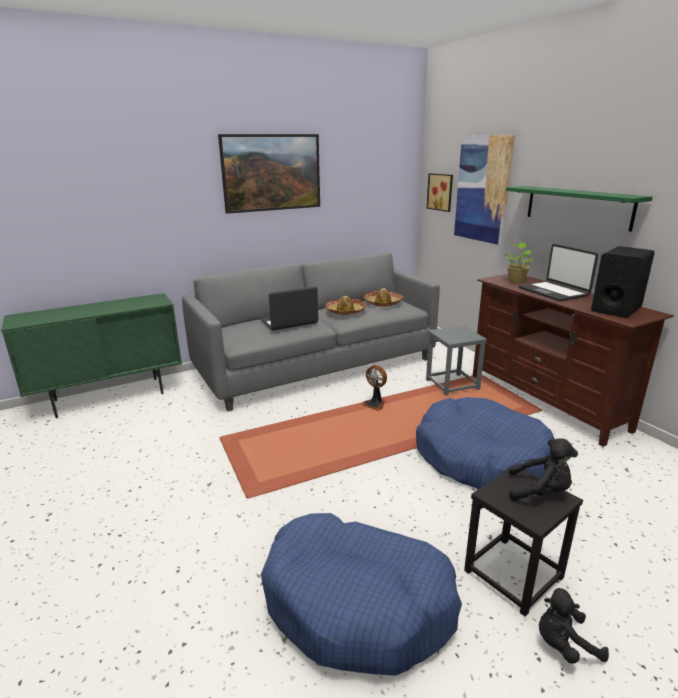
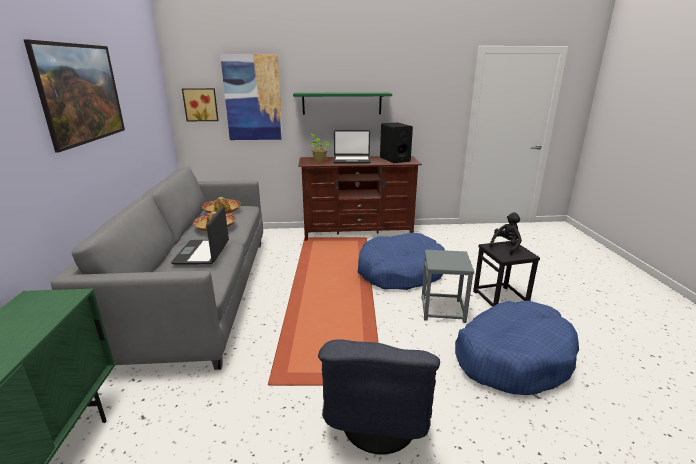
camera: 65 degrees left, 0 degrees up
fan [361,365,387,411] -> none
grey stool [426,326,487,396] -> grey stool moved to [422,250,474,323]
black plush toy [539,588,609,664] -> none
none -> grey armchair [318,339,440,455]

